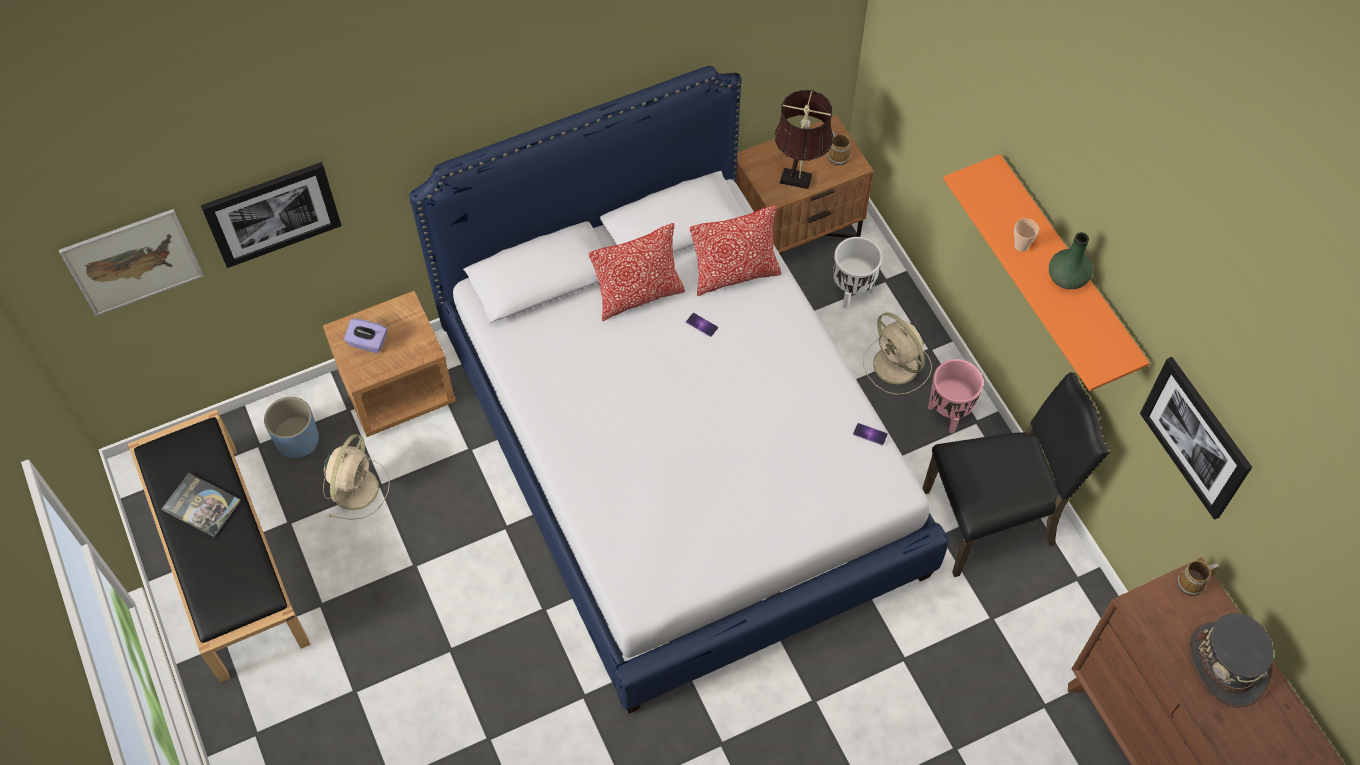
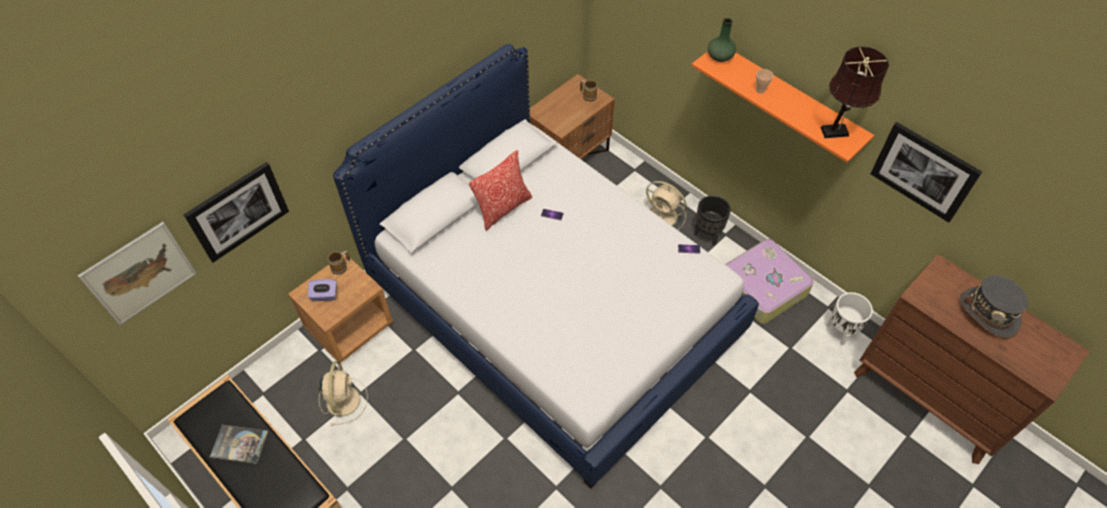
camera: 20 degrees left, 5 degrees down
blue planter [264,397,319,458] -> none
pillow [690,205,782,296] -> none
brown table lamp [775,90,833,189] -> brown table lamp moved to [821,46,889,138]
white planter [833,237,882,309] -> white planter moved to [826,292,873,345]
black chair [922,372,1110,577] -> suitcase [725,239,814,324]
pink planter [928,359,983,433] -> black planter [694,196,731,246]
green vase [1049,232,1093,290] -> green vase moved to [708,18,736,62]
mug [1177,560,1218,596] -> mug moved to [328,251,350,275]

